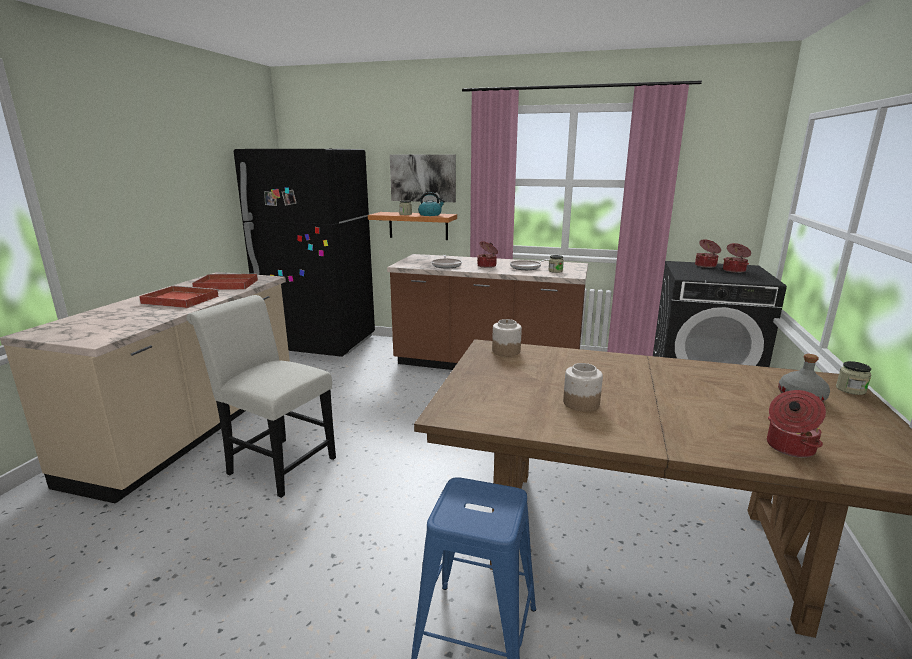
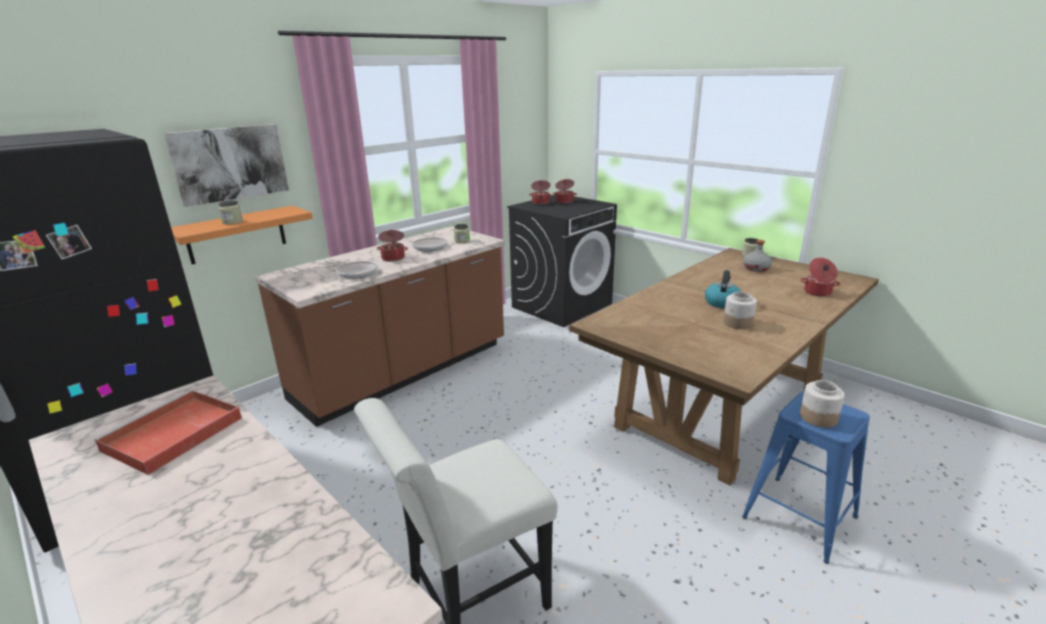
camera: 60 degrees left, 5 degrees up
red tray [139,286,219,308] -> none
kettle [418,192,445,216] -> kettle moved to [705,270,741,309]
jar [492,319,522,356] -> jar moved to [800,380,845,428]

